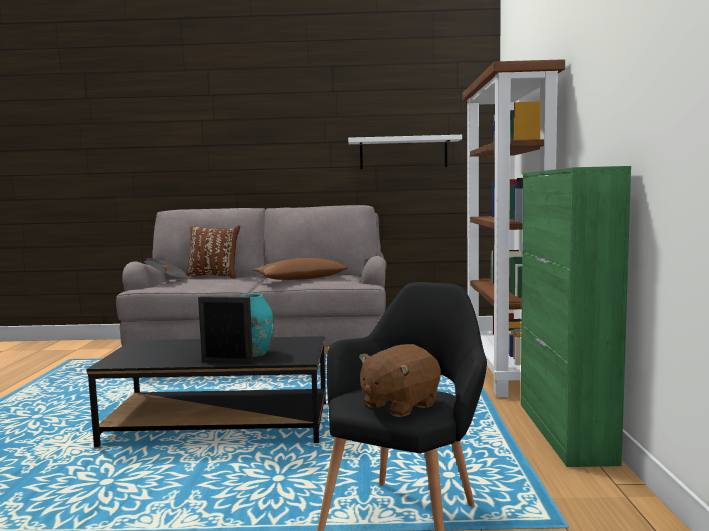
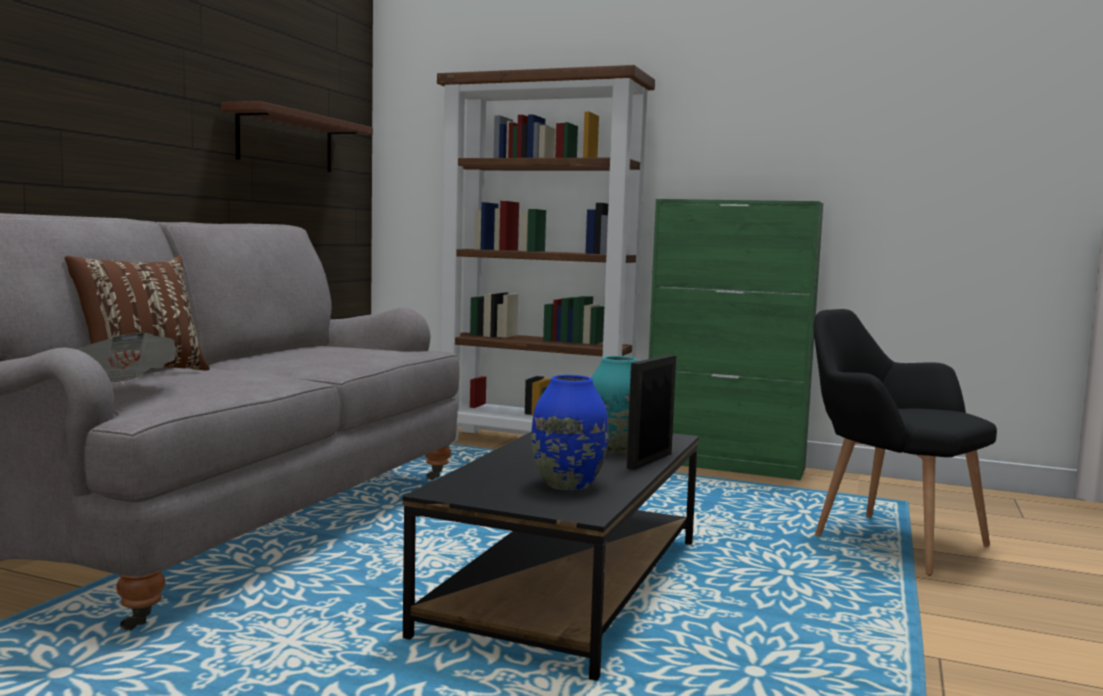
camera: 70 degrees left, 0 degrees up
brown pillow [253,258,348,280] -> none
white shelf [348,135,462,169] -> brown shelf [221,101,373,172]
brown plush toy [359,344,441,417] -> none
none -> blue vase [531,375,609,490]

